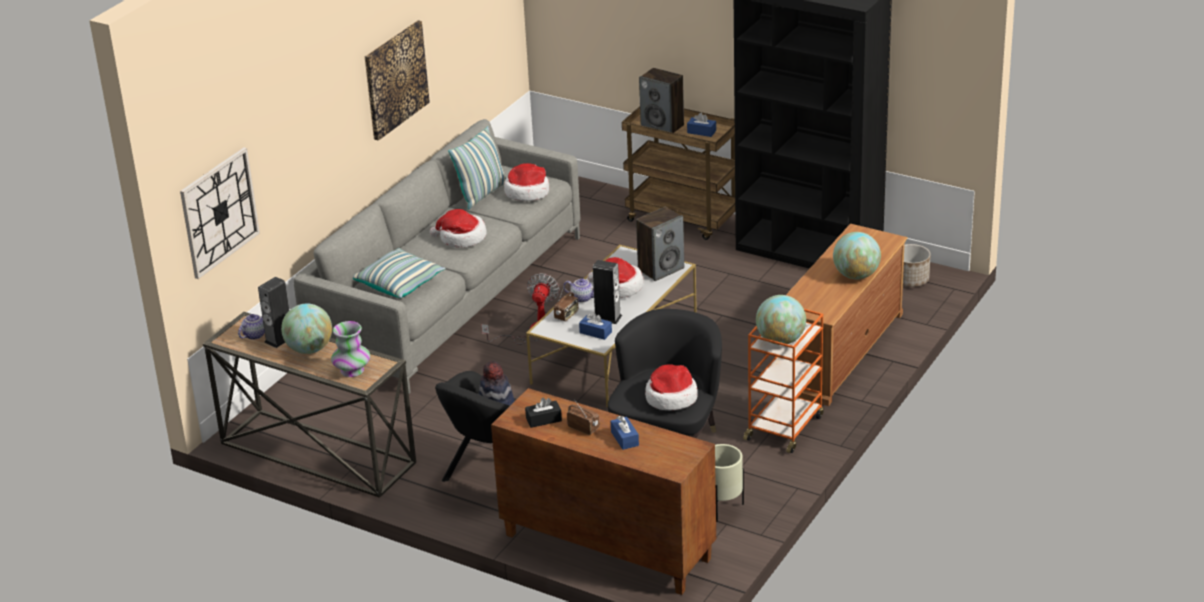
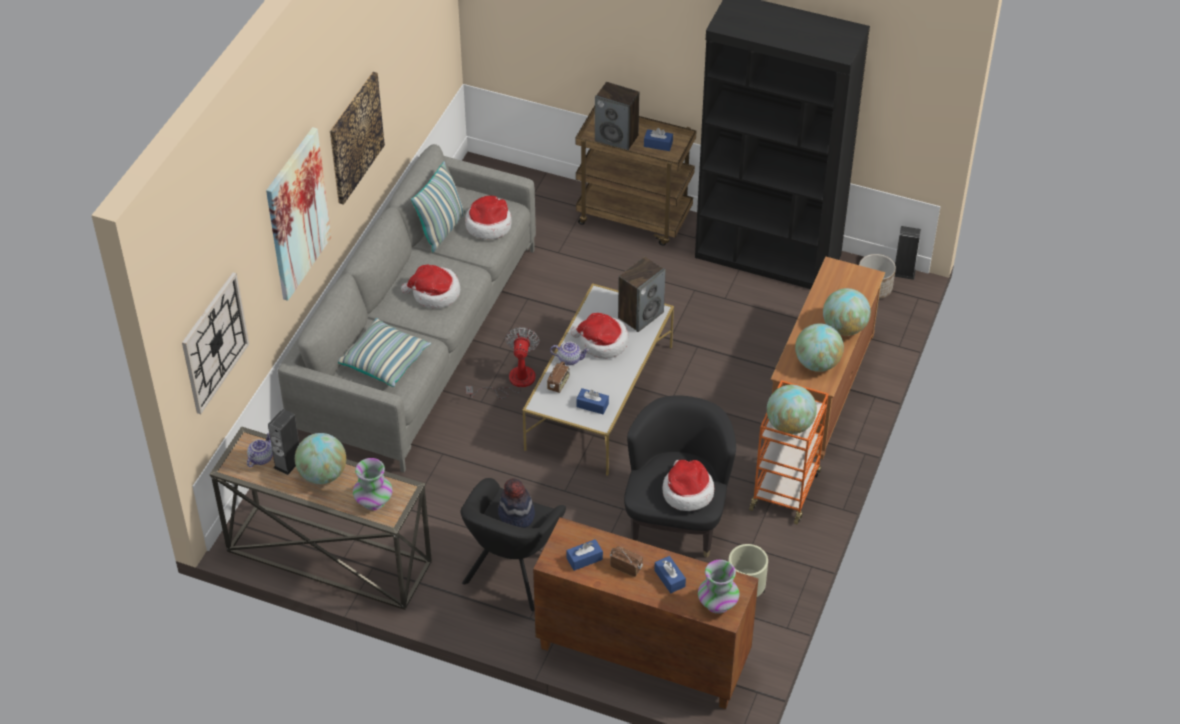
camera: 10 degrees left, 15 degrees up
black tissue box [525,398,562,428] -> blue tissue box [567,539,603,571]
speaker [593,260,622,324] -> speaker moved to [895,226,921,280]
none -> picture [266,127,331,301]
none -> vase [698,560,739,614]
none -> globe [795,323,844,372]

